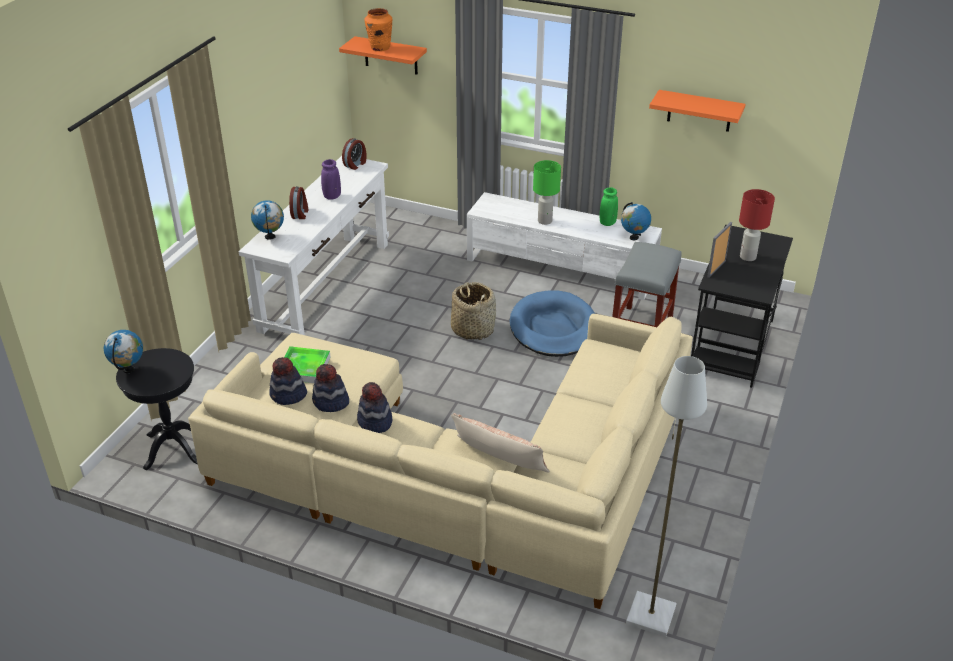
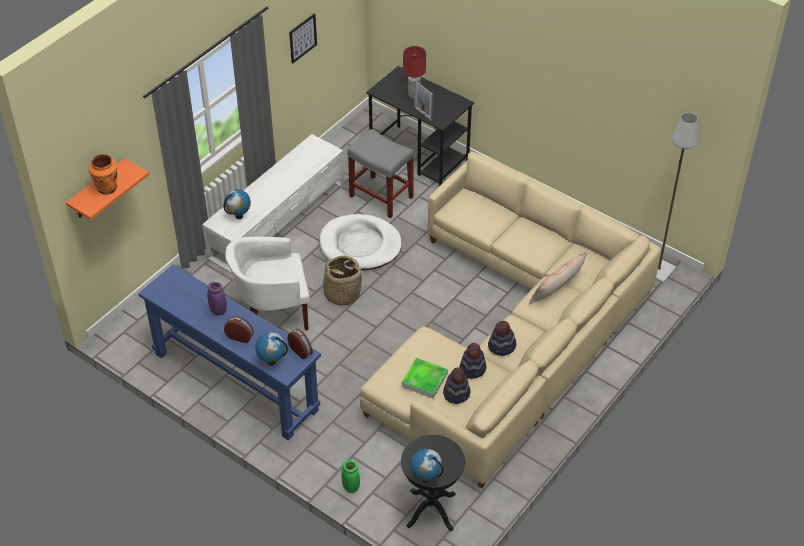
camera: 75 degrees left, 10 degrees up
white console table [239,156,389,335] -> blue console table [138,264,321,441]
alarm clock [342,138,367,170] -> alarm clock moved to [287,329,313,359]
blue dog bed [510,290,595,357] -> white dog bed [320,214,402,270]
green table lamp [533,160,561,225] -> none
green vase [600,187,618,226] -> green vase moved to [341,460,360,493]
globe [621,202,651,240] -> globe moved to [223,189,251,219]
orange shelf [649,90,746,132] -> picture [289,13,317,64]
none -> white armchair [225,237,310,331]

